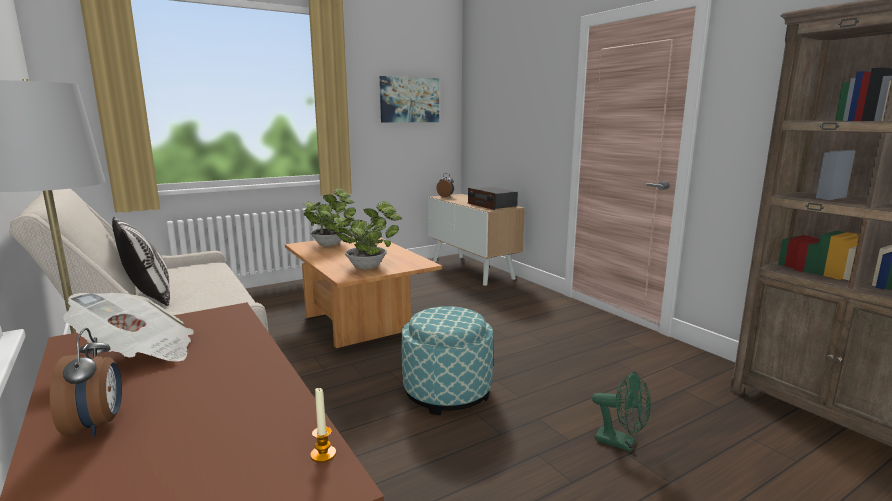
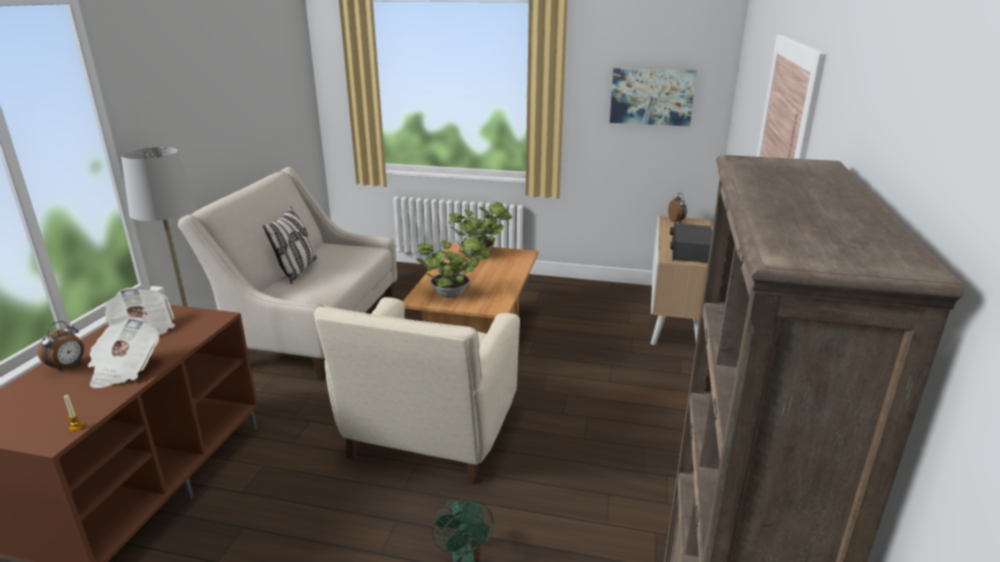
camera: 45 degrees right, 10 degrees up
ottoman [402,306,493,415] -> beige armchair [314,297,520,484]
none -> newspaper [88,317,159,388]

